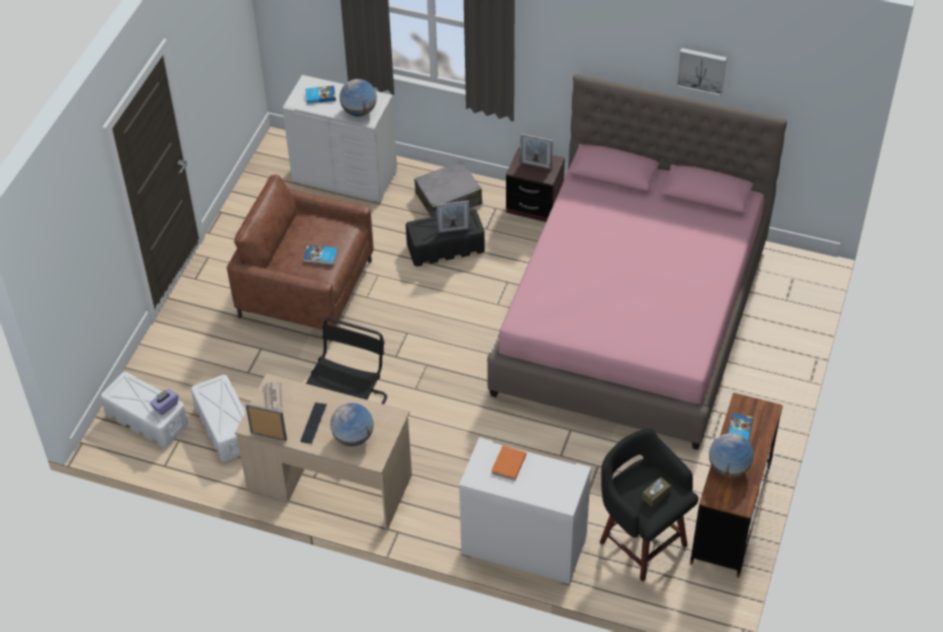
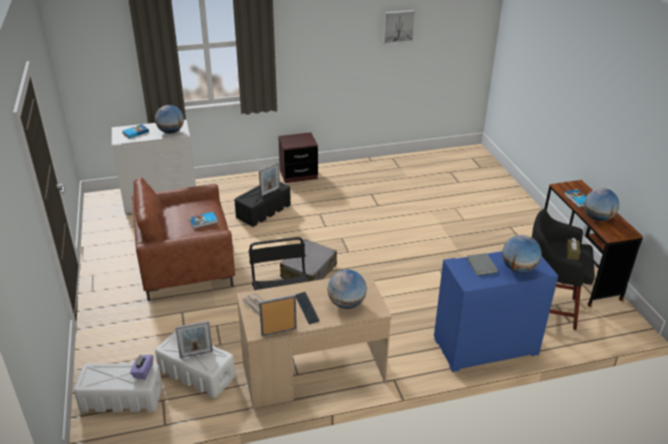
camera: 35 degrees left, 15 degrees down
grey suitcase [414,161,482,217] -> grey suitcase moved to [280,239,337,281]
white dresser [459,437,591,586] -> blue dresser [434,251,558,372]
pink bed [487,74,787,450] -> none
orange book [491,446,527,480] -> grey book [466,253,498,276]
picture frame [520,133,553,170] -> picture frame moved to [175,321,213,358]
none -> globe [502,235,542,273]

